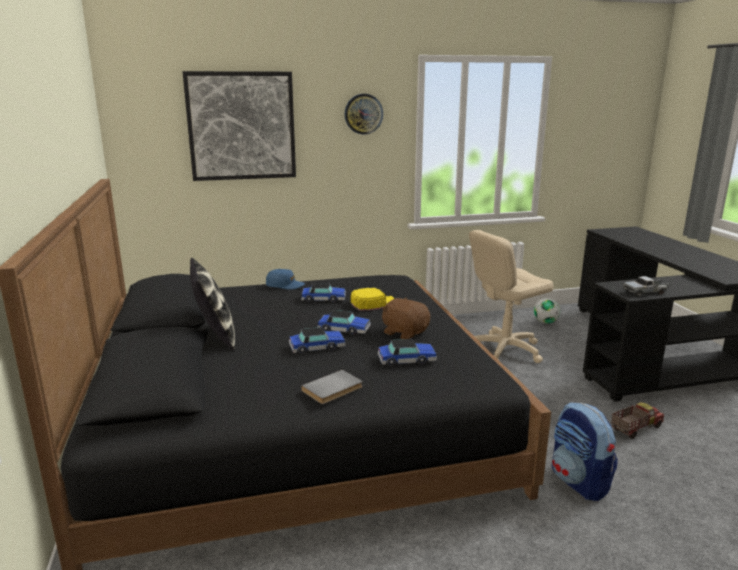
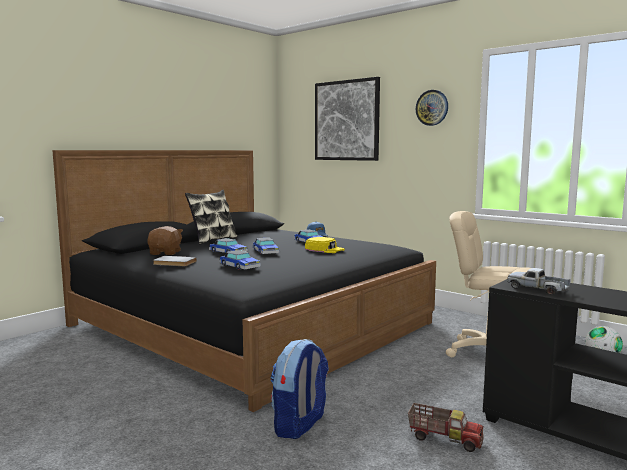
camera: 55 degrees right, 10 degrees down
brown plush toy [382,297,430,339] -> brown plush toy moved to [147,226,183,255]

